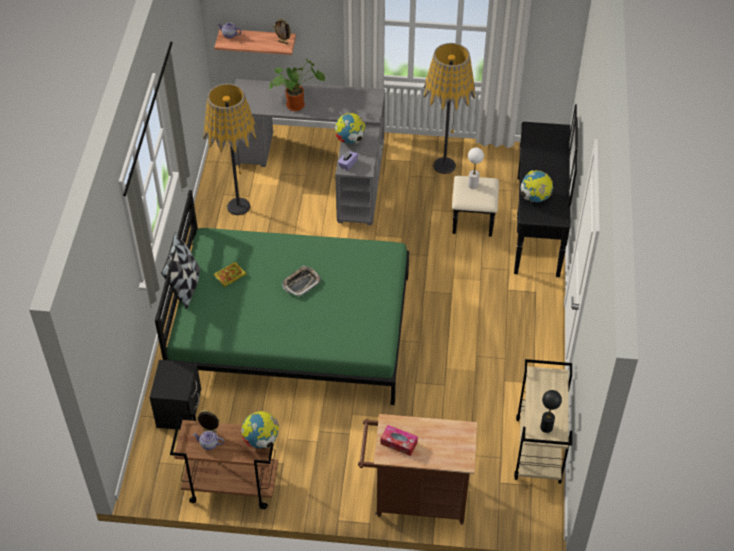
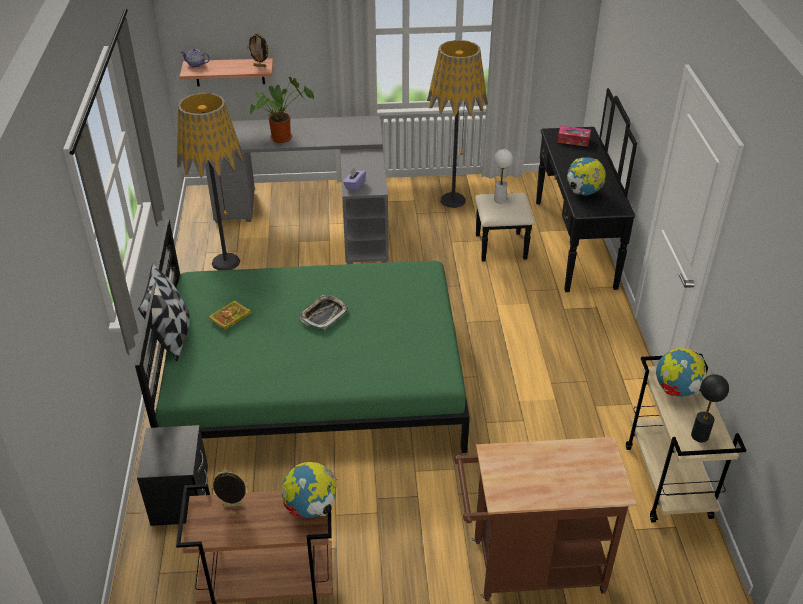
camera: 10 degrees left, 10 degrees down
teapot [193,431,224,450] -> none
globe [335,113,365,144] -> globe moved to [656,348,707,397]
tissue box [380,425,418,456] -> tissue box moved to [557,126,591,147]

